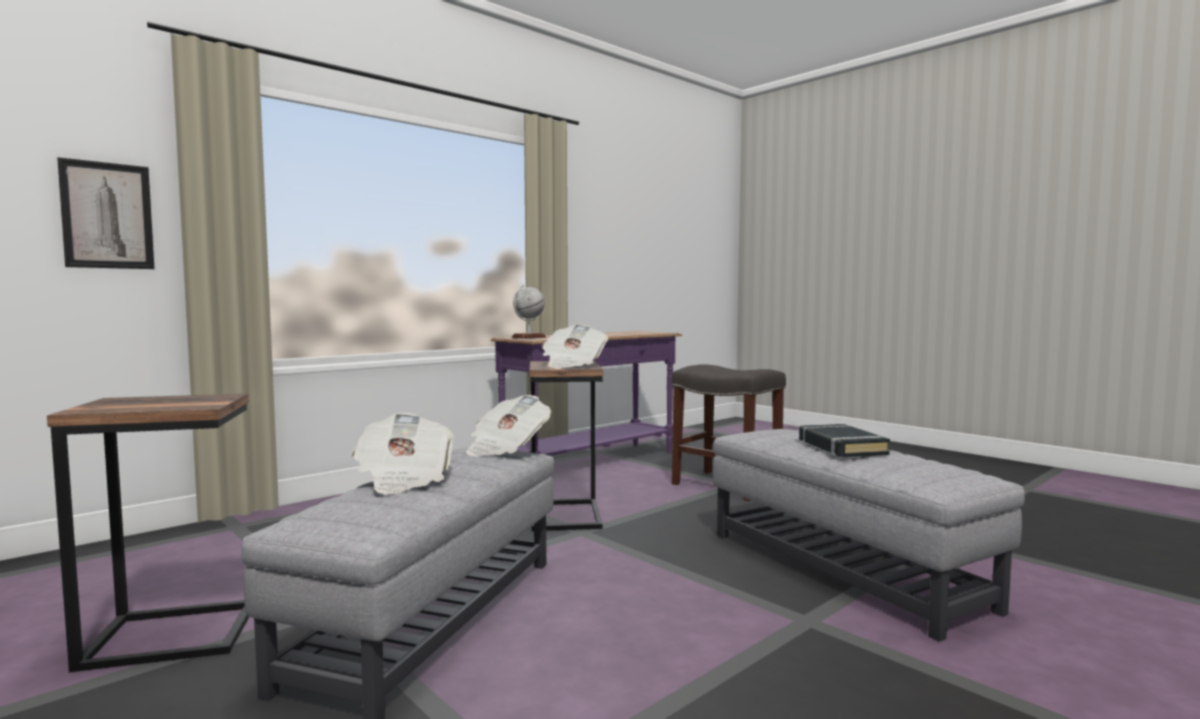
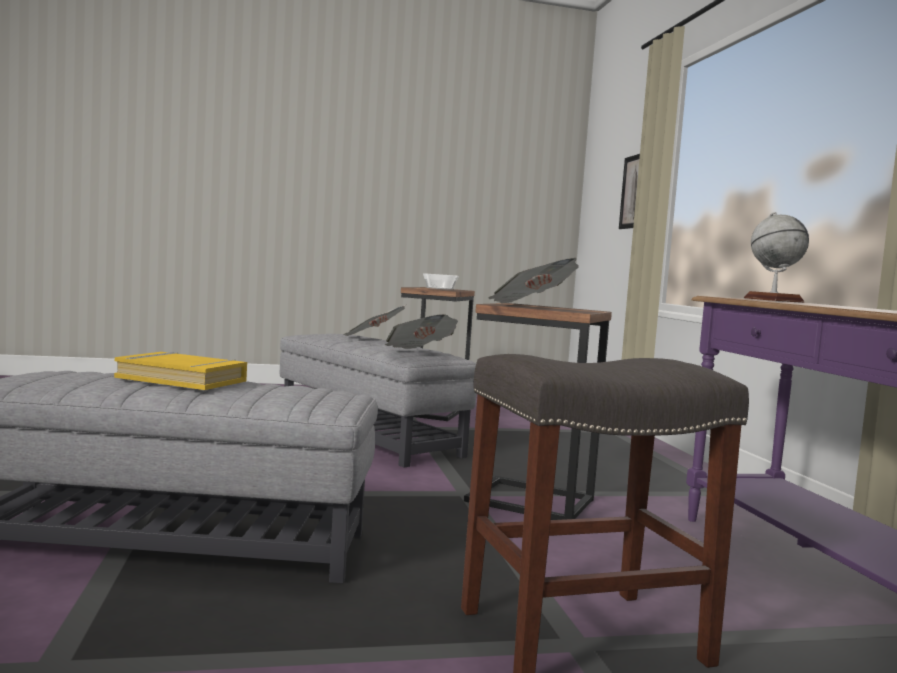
camera: 120 degrees right, 0 degrees up
black book [799,424,890,457] -> yellow book [114,352,247,390]
none -> bowl [423,273,459,290]

